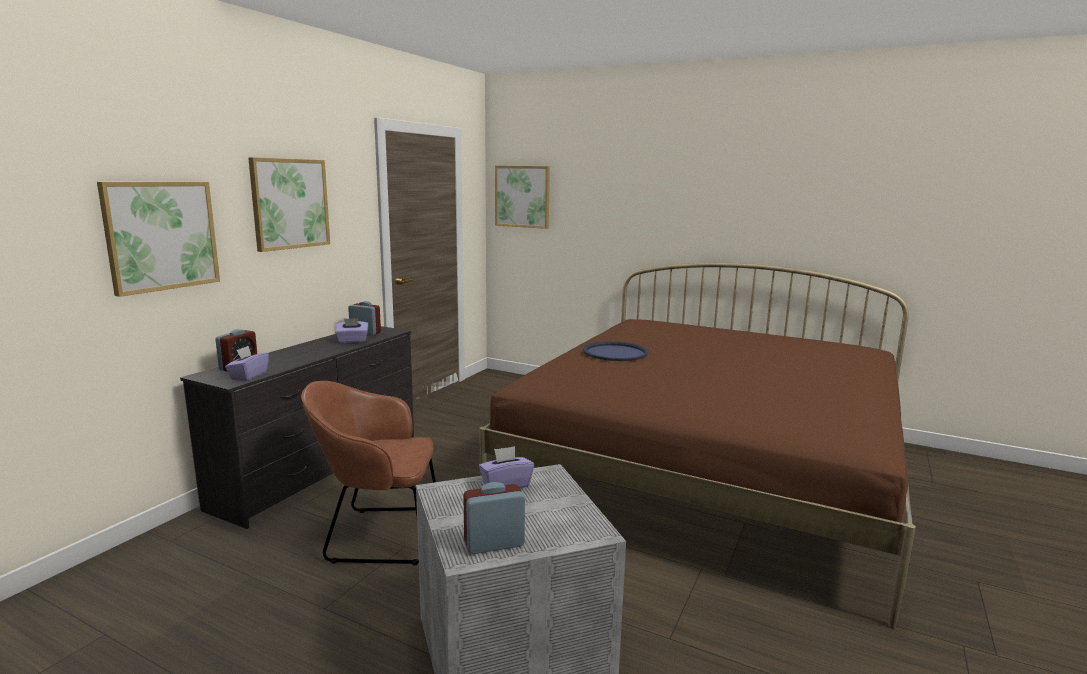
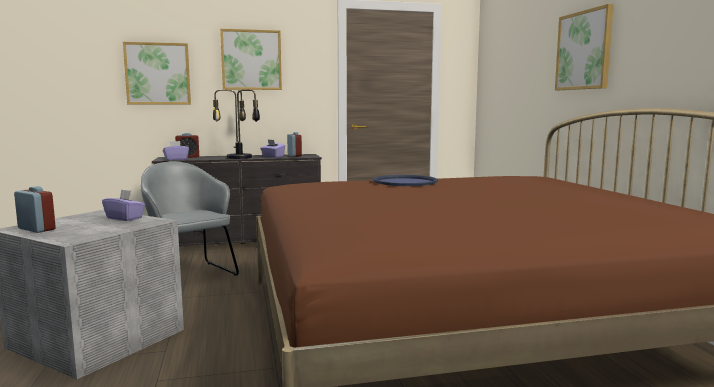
camera: 50 degrees right, 5 degrees down
brown armchair [301,381,436,566] -> grey armchair [141,161,239,276]
picture [495,166,550,229] -> picture moved to [555,4,614,90]
none -> table lamp [213,90,260,159]

